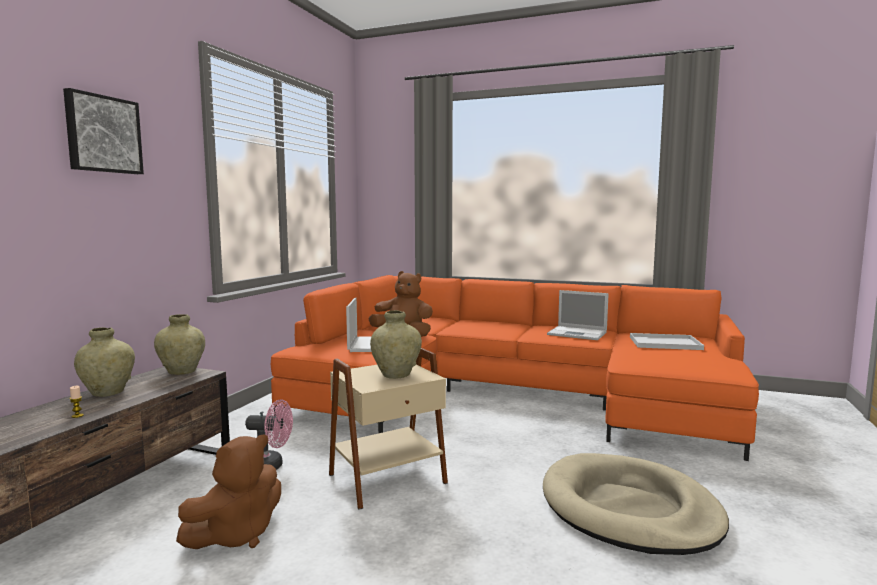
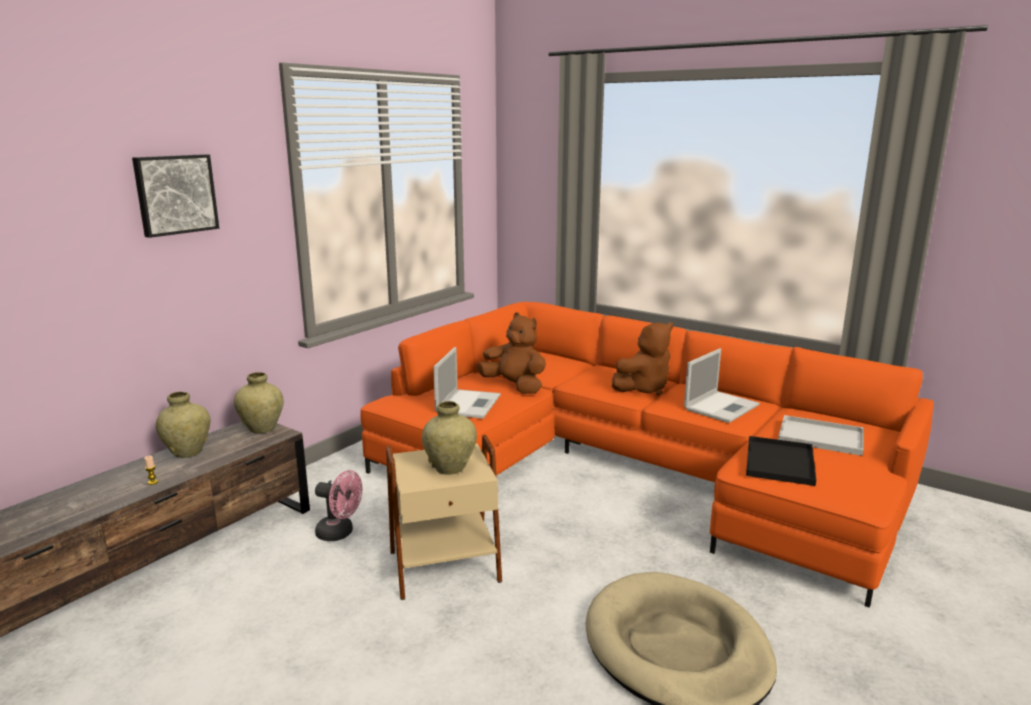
camera: 15 degrees right, 10 degrees up
brown plush toy [176,434,281,549] -> brown plush toy moved to [612,322,673,396]
laptop [547,290,609,340] -> laptop turned 90 degrees counterclockwise [684,348,760,423]
none -> black tray [746,436,816,486]

